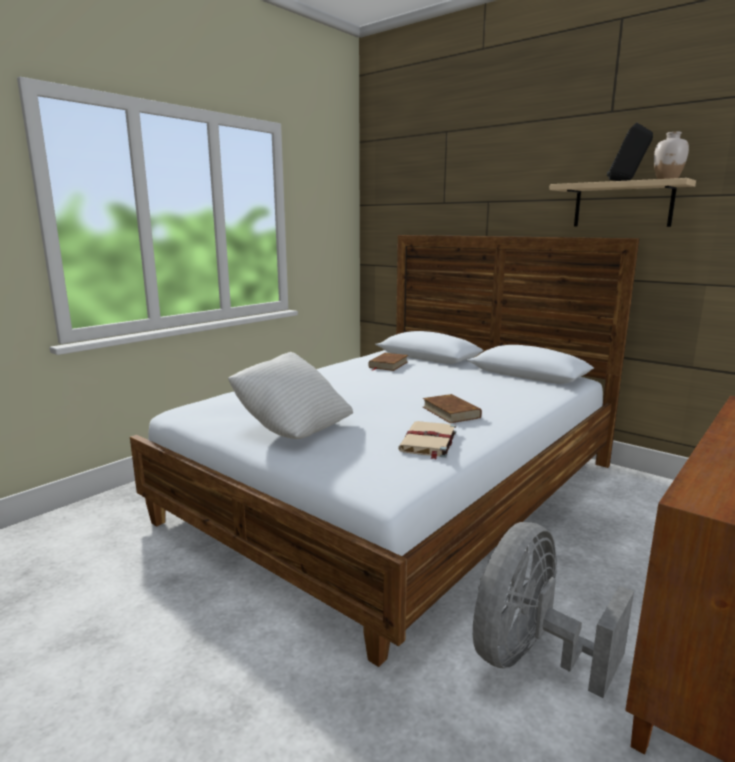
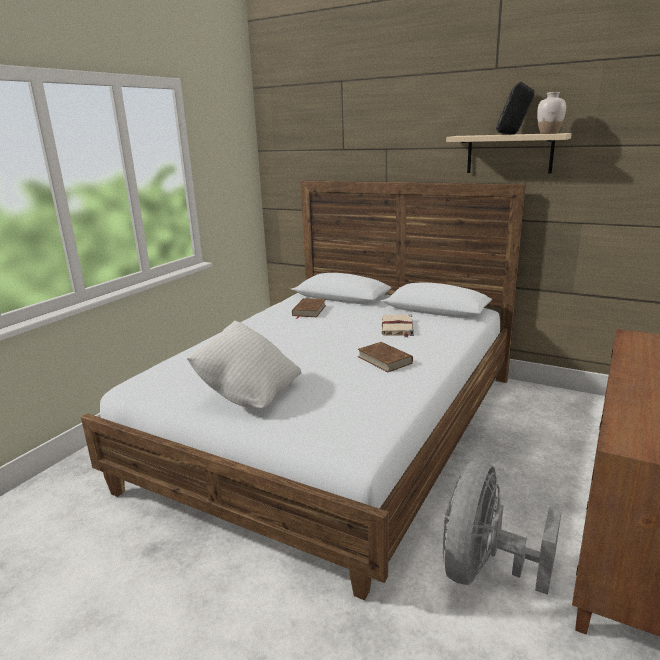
camera: 10 degrees left, 5 degrees up
beige book [398,421,456,459] -> beige book moved to [382,315,414,337]

